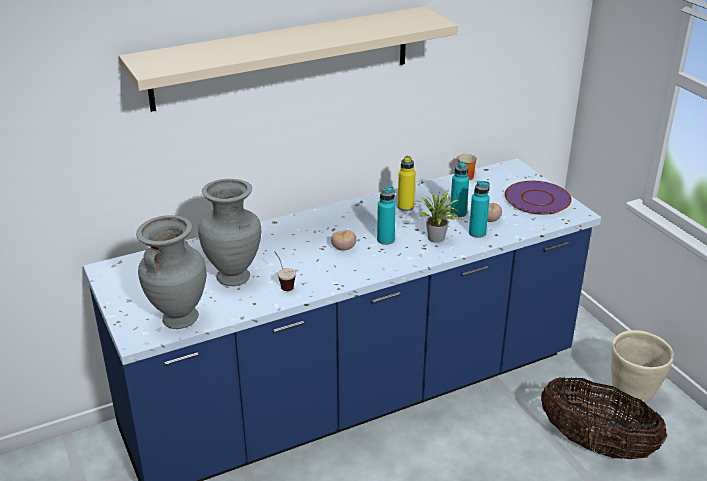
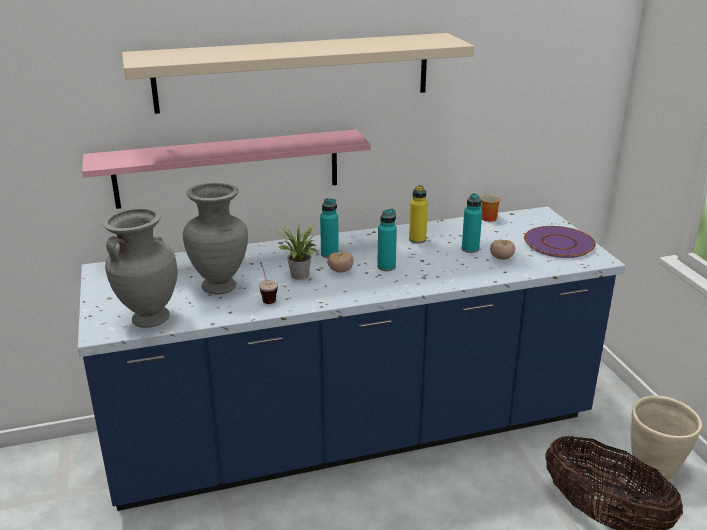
camera: 10 degrees right, 5 degrees down
potted plant [419,190,459,243] -> potted plant moved to [272,224,318,280]
turquoise bottle [469,181,490,238] -> turquoise bottle moved to [320,198,339,258]
none -> pink shelf [82,129,371,209]

